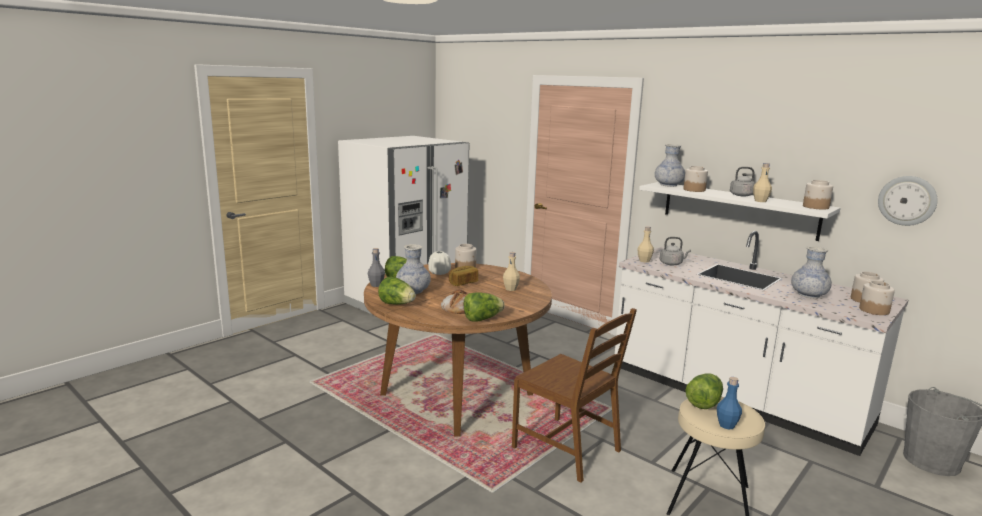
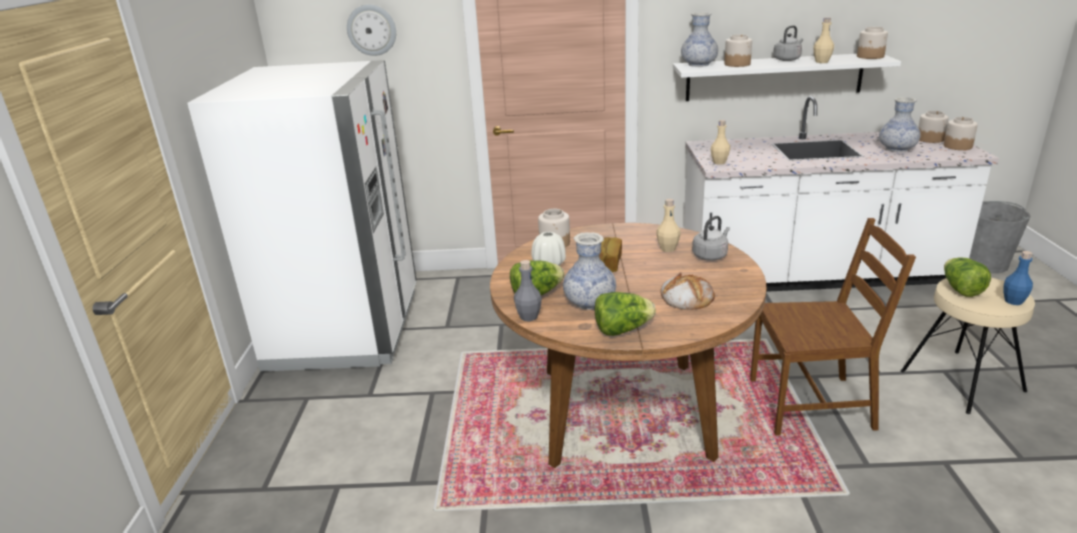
camera: 40 degrees left, 10 degrees up
lettuce [464,292,505,322] -> none
grey kettle [660,237,691,265] -> grey kettle moved to [692,216,730,261]
wall clock [878,176,938,226] -> wall clock moved to [347,5,396,56]

